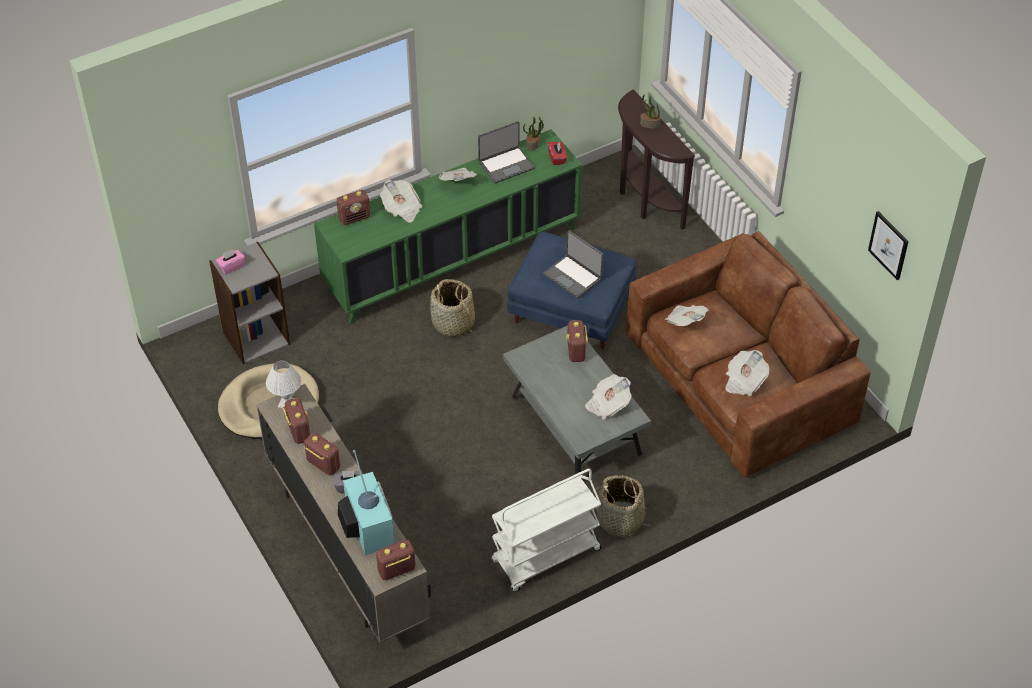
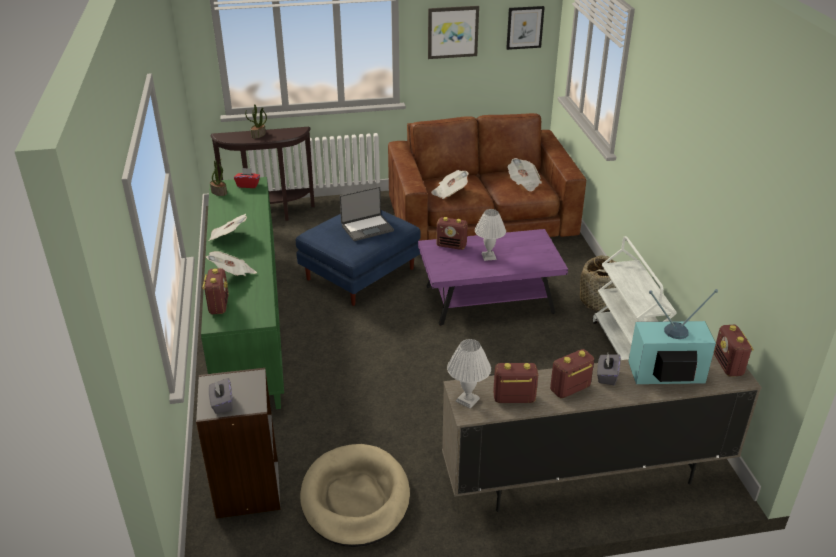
camera: 70 degrees left, 15 degrees down
pink tissue box [216,249,245,274] -> grey tissue box [209,378,233,414]
basket [430,279,475,337] -> none
laptop [478,121,535,184] -> none
grey coffee table [503,326,651,474] -> purple coffee table [418,229,568,326]
newspaper [585,374,631,419] -> none
none -> picture [428,6,479,59]
none -> white table lamp [475,209,506,261]

